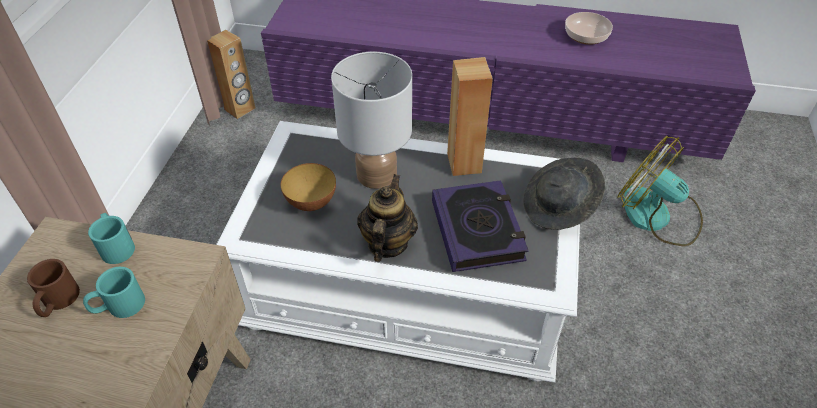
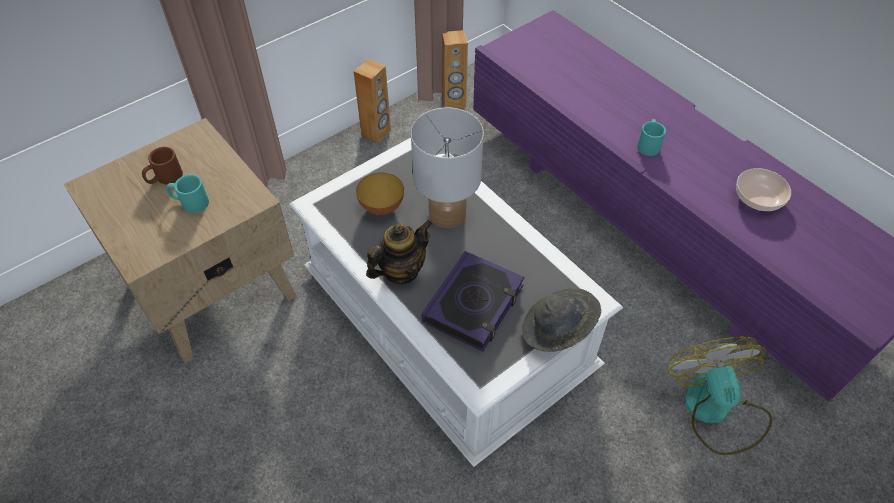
camera: 40 degrees right, 5 degrees up
turquoise mug [88,213,135,264] -> turquoise mug moved to [637,119,666,156]
brown speaker [447,57,493,176] -> brown speaker moved to [353,59,391,143]

